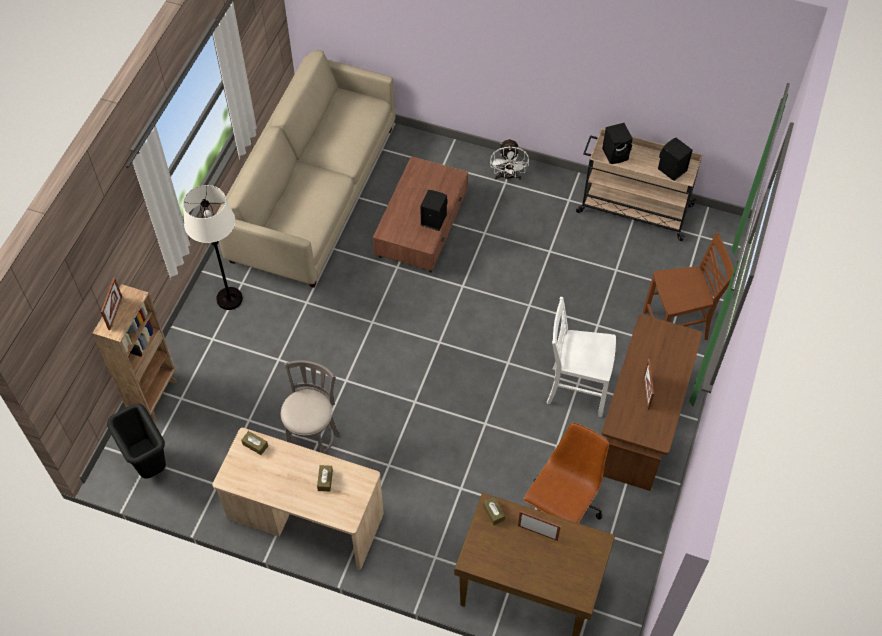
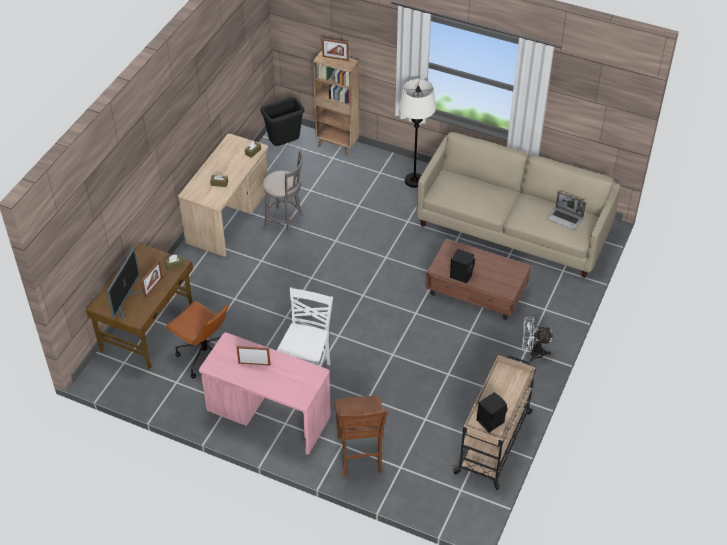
camera: 95 degrees right, 10 degrees down
black speaker [602,123,633,164] -> none
brown desk [602,314,702,491] -> pink desk [199,332,331,454]
none -> monitor [107,248,143,320]
none -> laptop [547,192,586,230]

